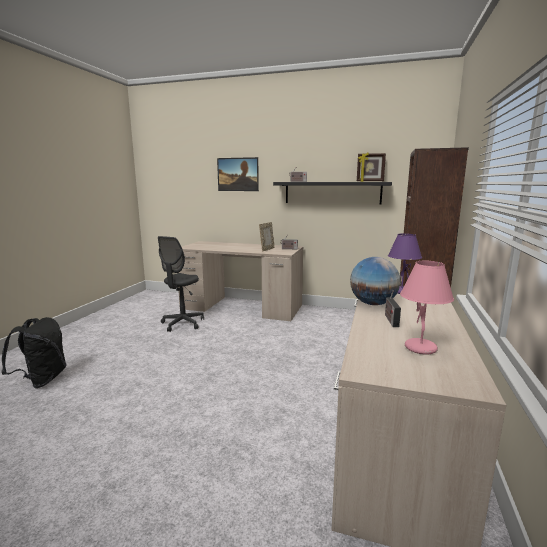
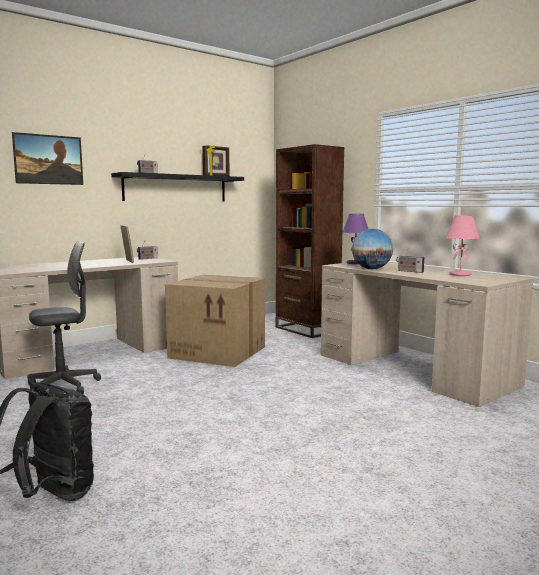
camera: 55 degrees left, 5 degrees down
grey office chair [158,236,204,332] -> grey office chair turned 90 degrees counterclockwise [27,241,101,394]
none -> cardboard box [165,275,265,367]

